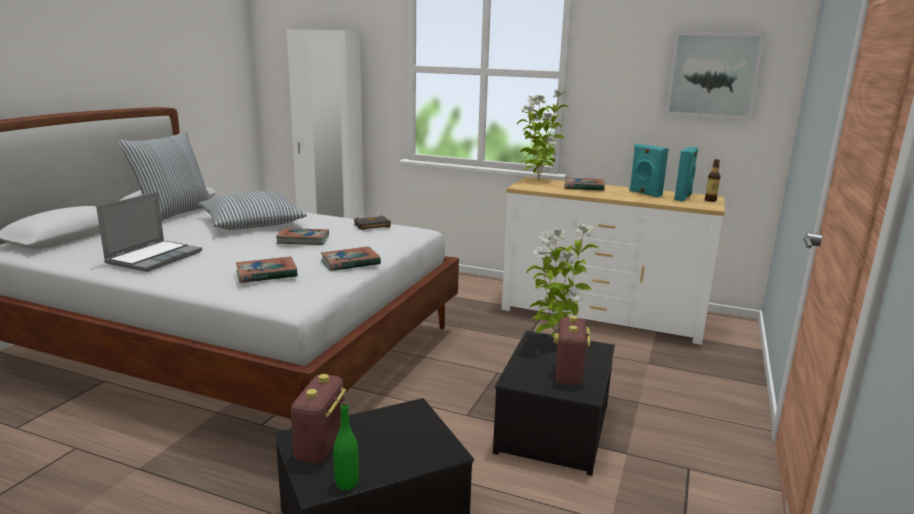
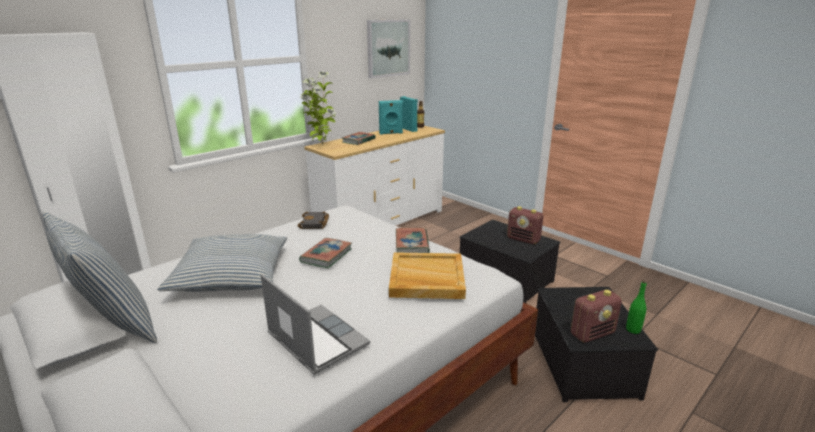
camera: 65 degrees left, 5 degrees up
book [236,256,298,283] -> beige tray [389,252,466,299]
radio [291,374,346,464] -> radio turned 60 degrees counterclockwise [571,289,622,343]
potted plant [526,223,599,337] -> none

